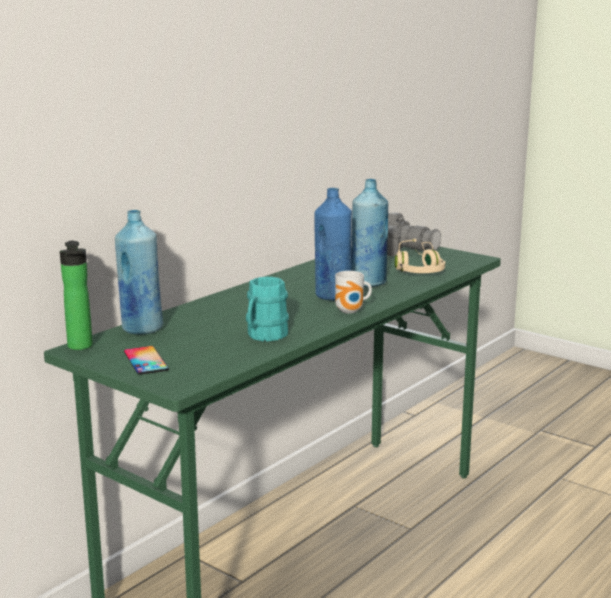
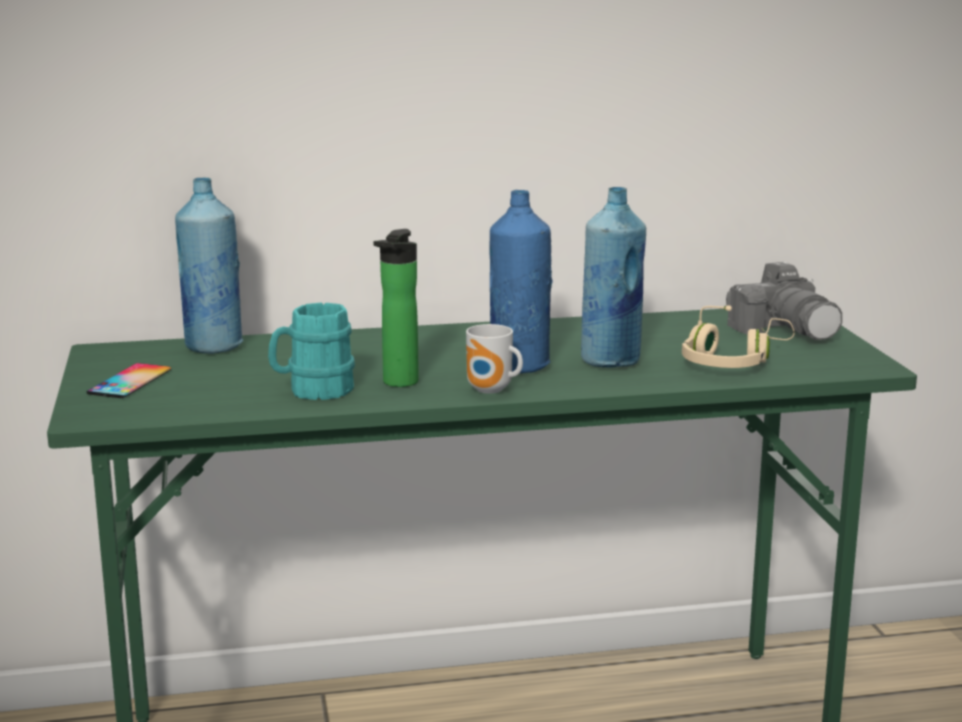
camera: 40 degrees right, 0 degrees up
bottle [60,240,93,350] -> bottle moved to [373,229,419,387]

